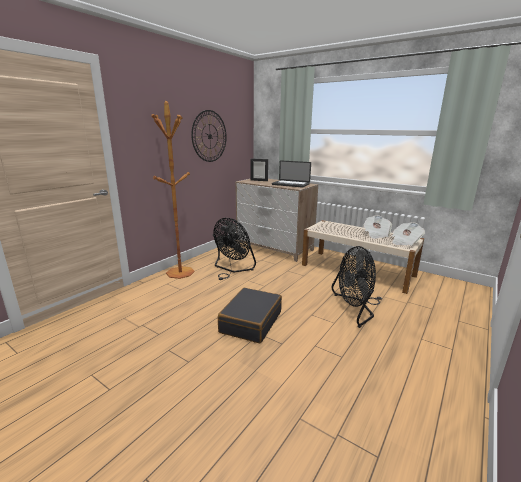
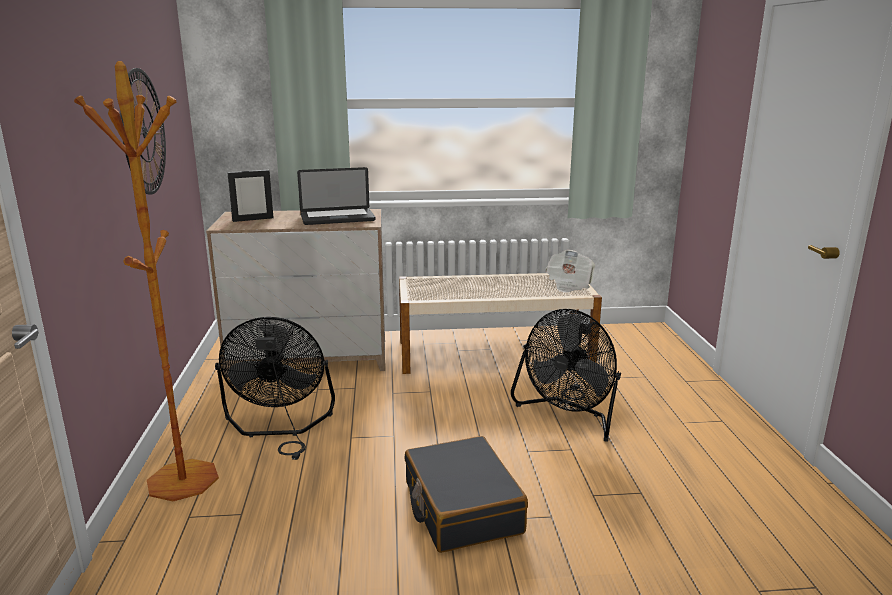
camera: 40 degrees left, 0 degrees up
newspaper [363,215,392,239] -> none

